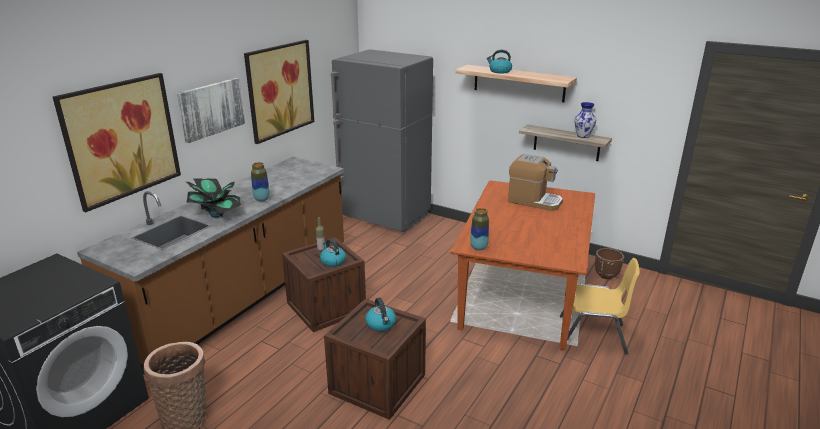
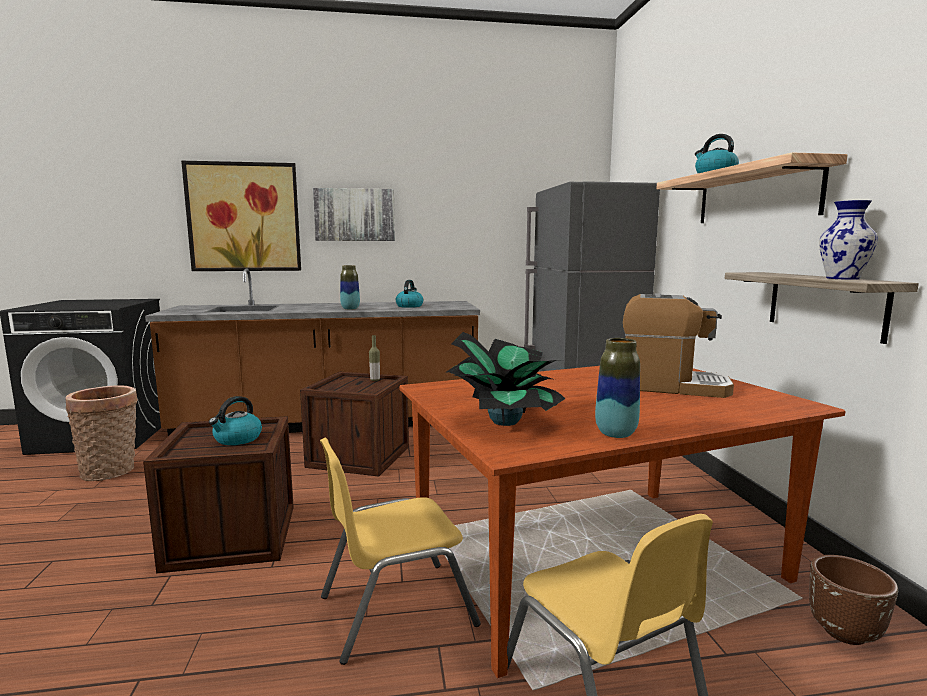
camera: 50 degrees right, 15 degrees down
potted plant [186,179,241,218] -> potted plant moved to [446,332,565,426]
picture [244,40,314,144] -> none
kettle [320,239,346,267] -> kettle moved to [396,280,423,308]
vase [470,208,489,250] -> vase moved to [595,338,640,438]
coffee machine [508,154,563,211] -> coffee machine turned 60 degrees counterclockwise [623,293,734,398]
none -> yellow chair [320,438,481,665]

